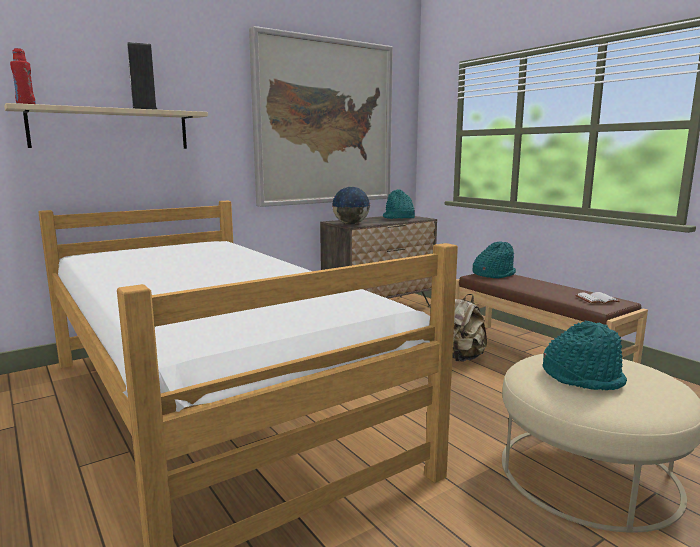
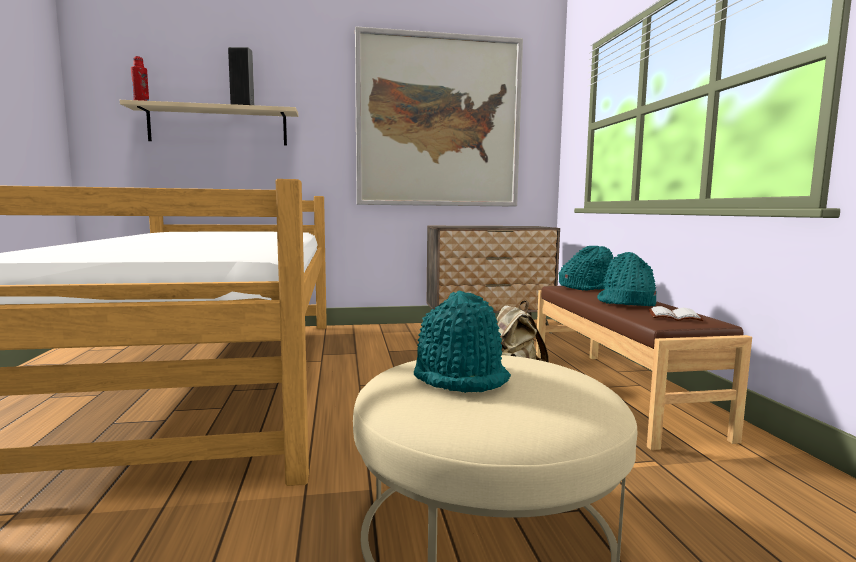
camera: 25 degrees right, 5 degrees down
globe [332,187,370,224] -> none
turquoise hat [383,189,415,219] -> turquoise hat moved to [597,252,656,306]

